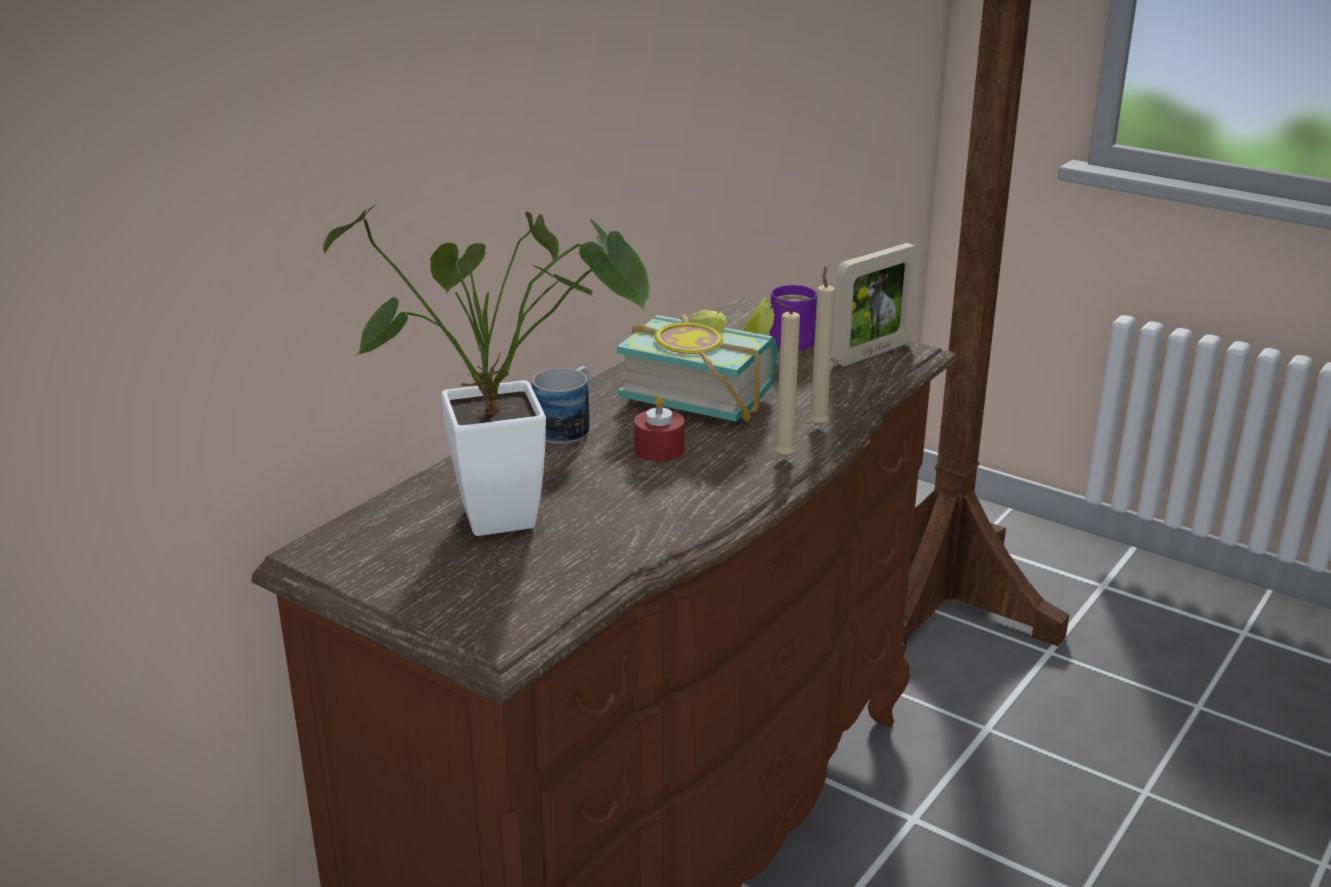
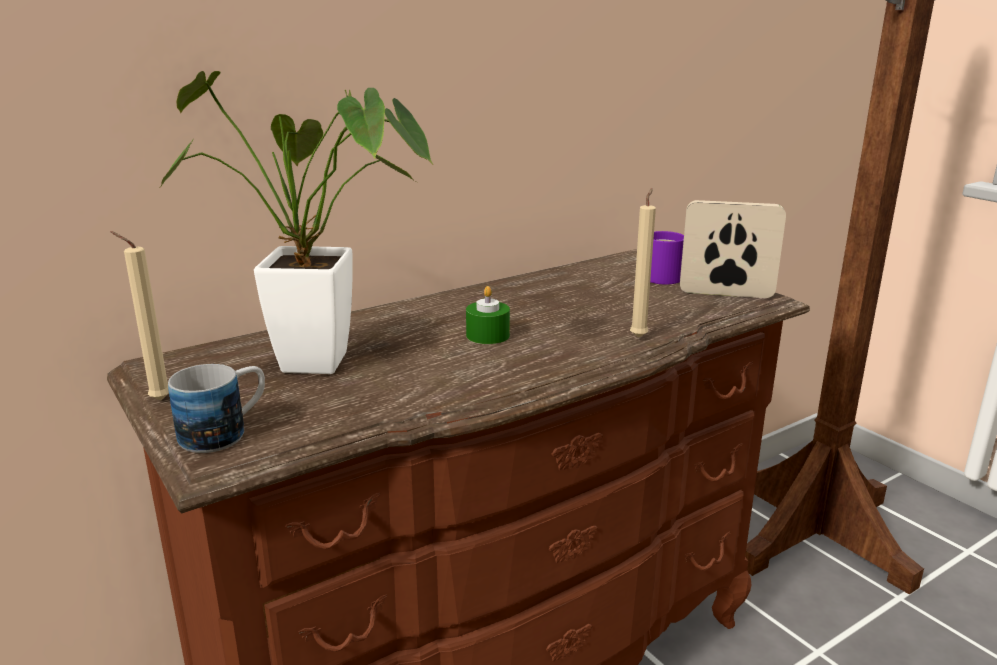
camera: 20 degrees right, 5 degrees down
mug [532,366,589,444] -> mug moved to [168,364,265,453]
book [617,298,777,421] -> none
red candle [634,395,684,462] -> green candle [466,286,510,344]
beige candle [774,301,800,457] -> beige candle moved to [110,231,169,400]
picture frame [831,243,920,366] -> picture frame turned 150 degrees counterclockwise [680,200,786,298]

